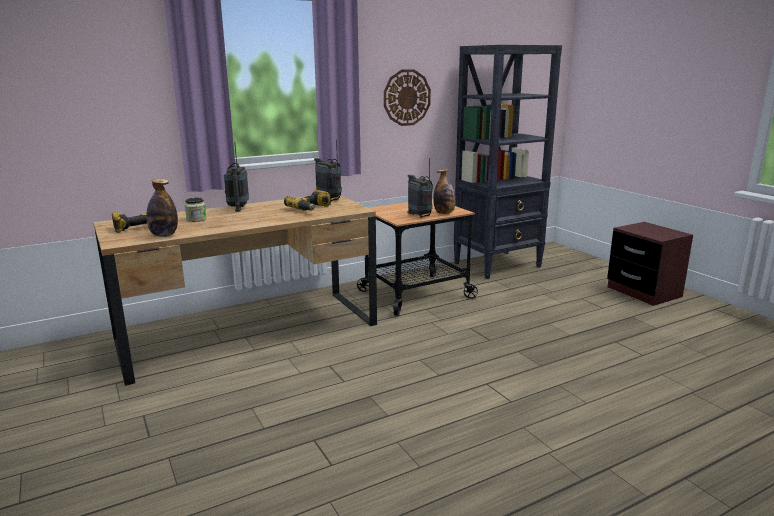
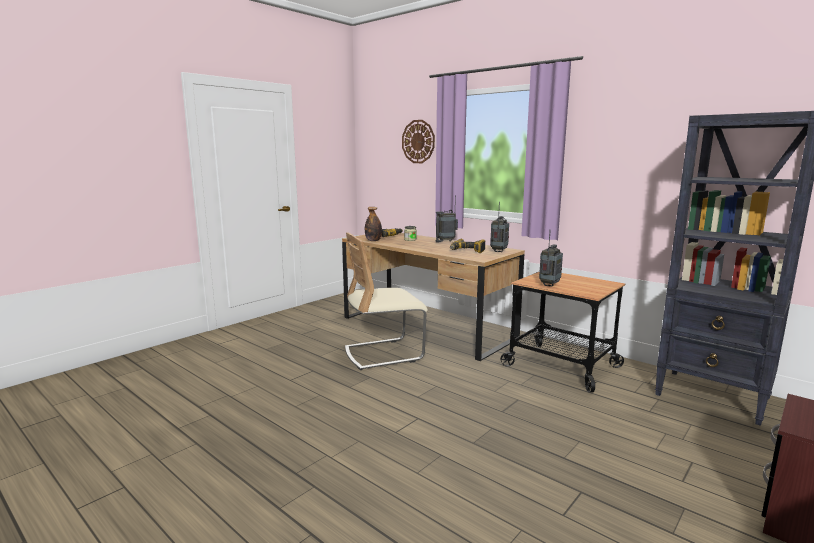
camera: 70 degrees right, 5 degrees down
wall clock [384,69,431,126] -> wall clock moved to [402,120,435,163]
bottle [433,169,456,214] -> none
none -> beige chair [345,232,428,370]

